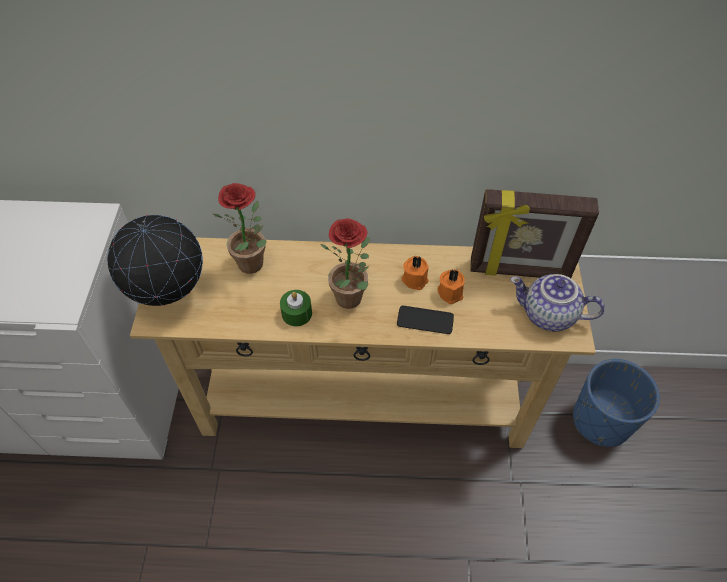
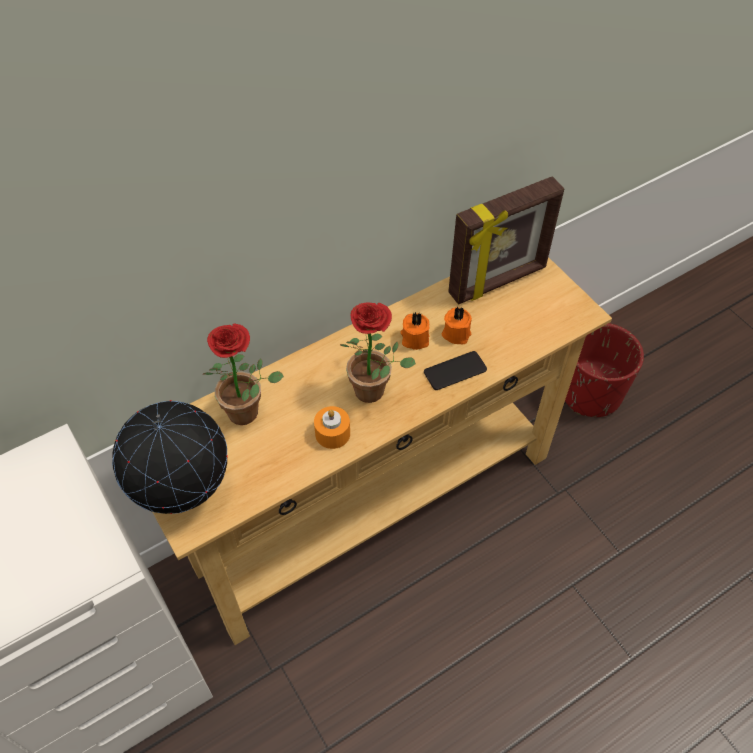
camera: 35 degrees left, 0 degrees up
green candle [280,290,312,326] -> orange candle [314,406,350,449]
teapot [510,274,605,332] -> none
blue planter [573,359,660,447] -> red planter [565,323,644,417]

